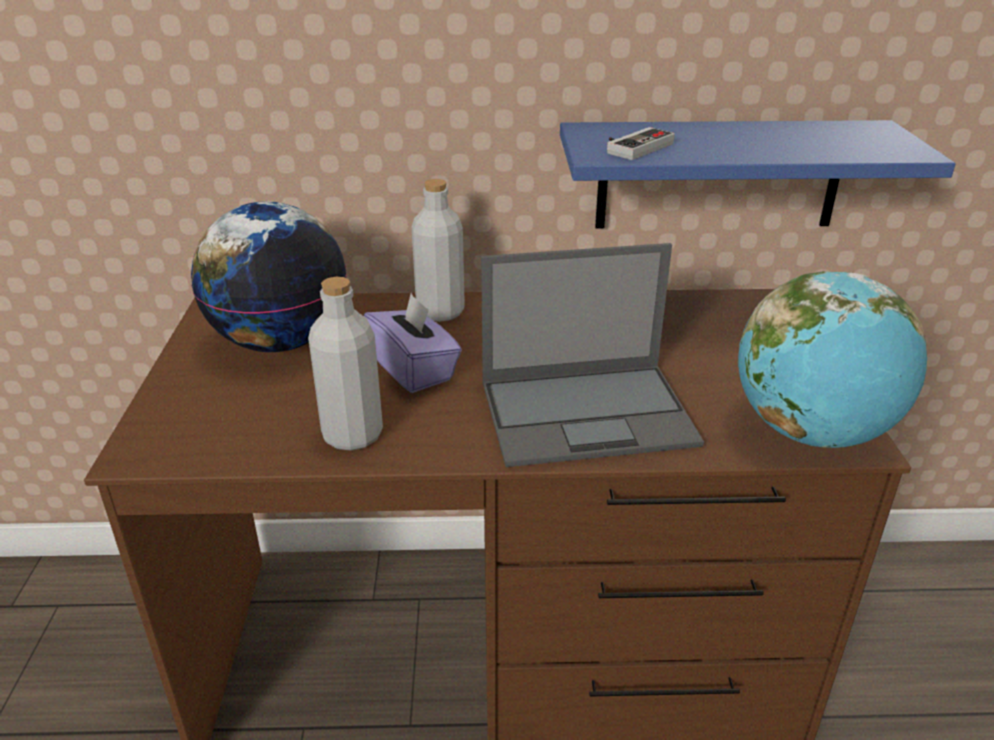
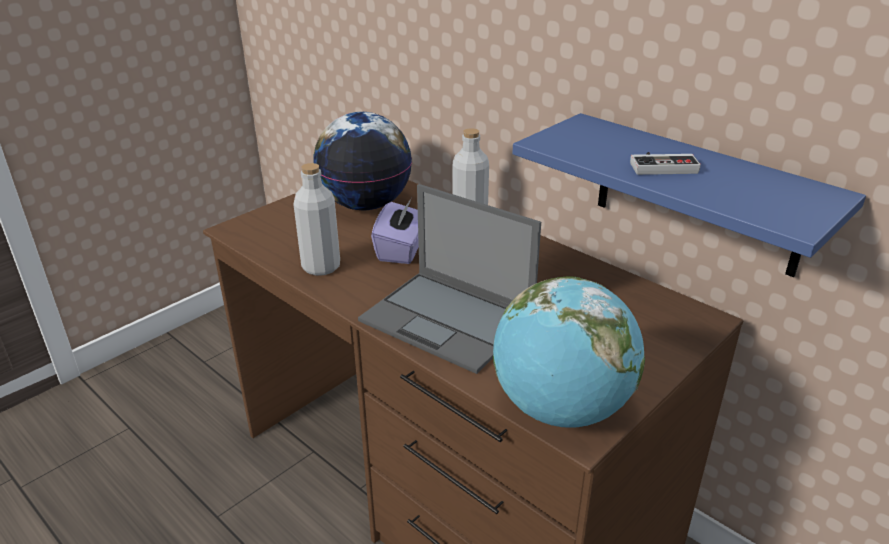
camera: 45 degrees right, 0 degrees up
game controller [607,127,675,160] -> game controller moved to [630,152,701,175]

